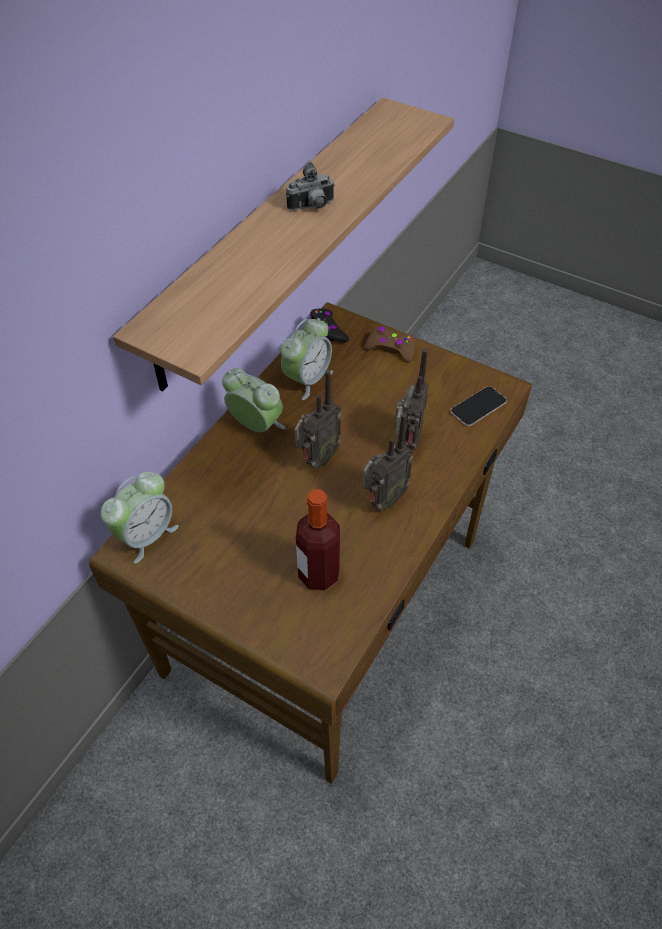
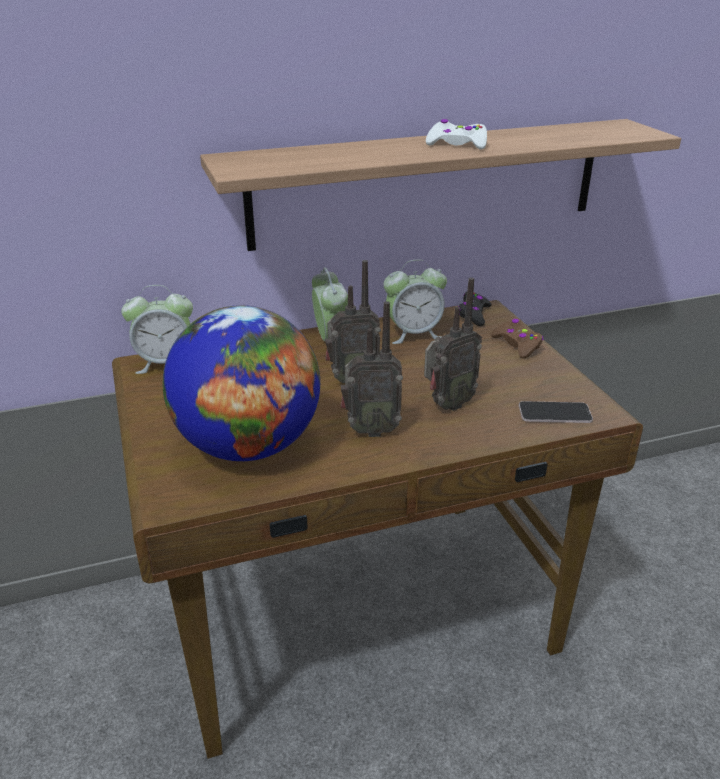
camera: 40 degrees right, 20 degrees down
camera [286,162,335,211] -> white game controller [426,119,487,150]
bottle [296,489,340,590] -> globe [163,305,320,461]

